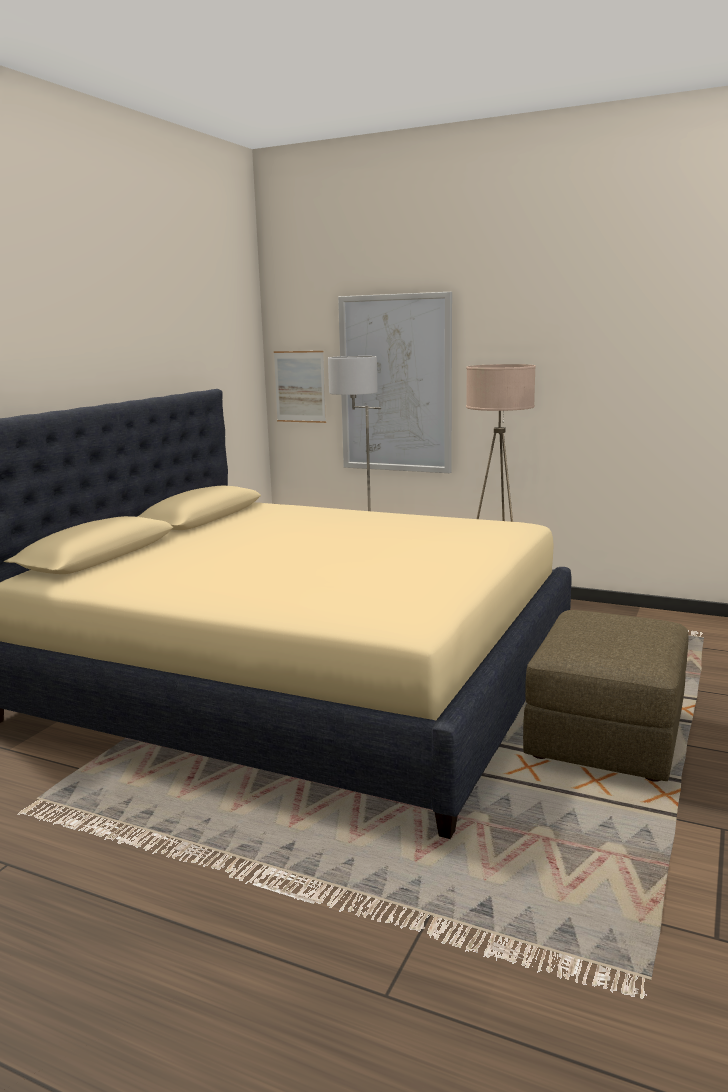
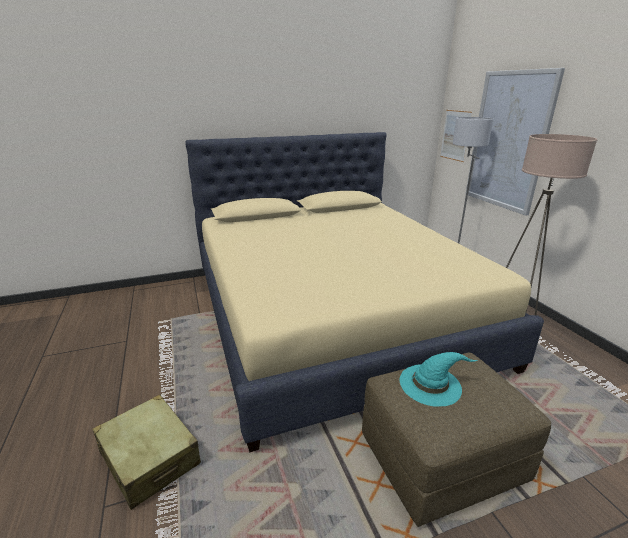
camera: 45 degrees right, 10 degrees up
none -> beige suitcase [92,395,201,510]
none -> turquoise hat [400,352,478,407]

